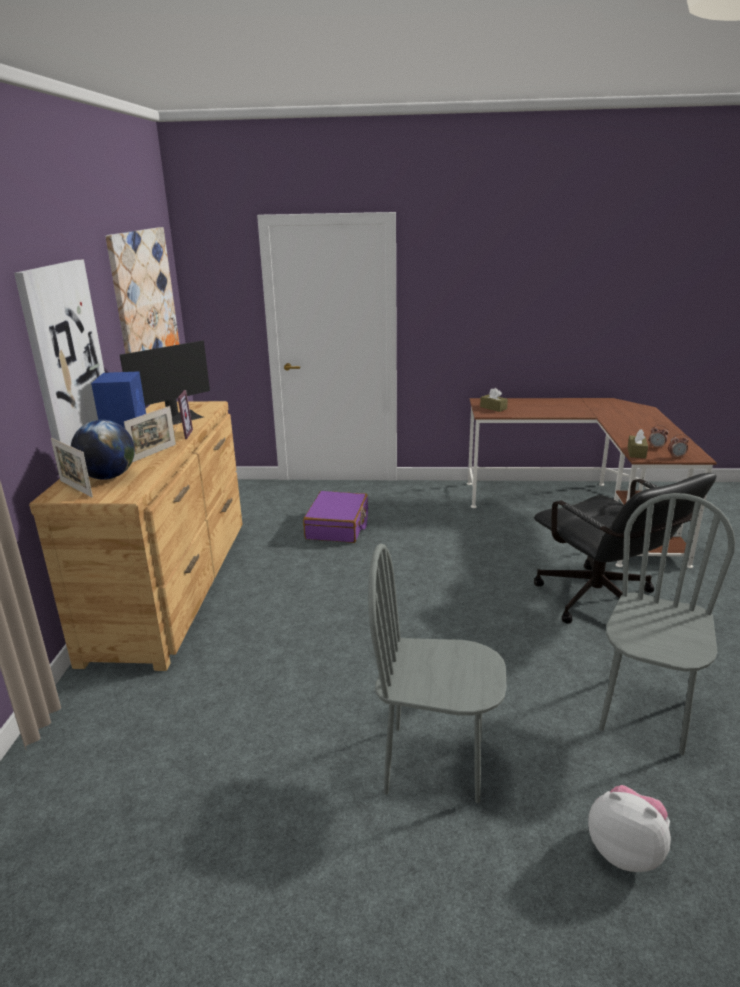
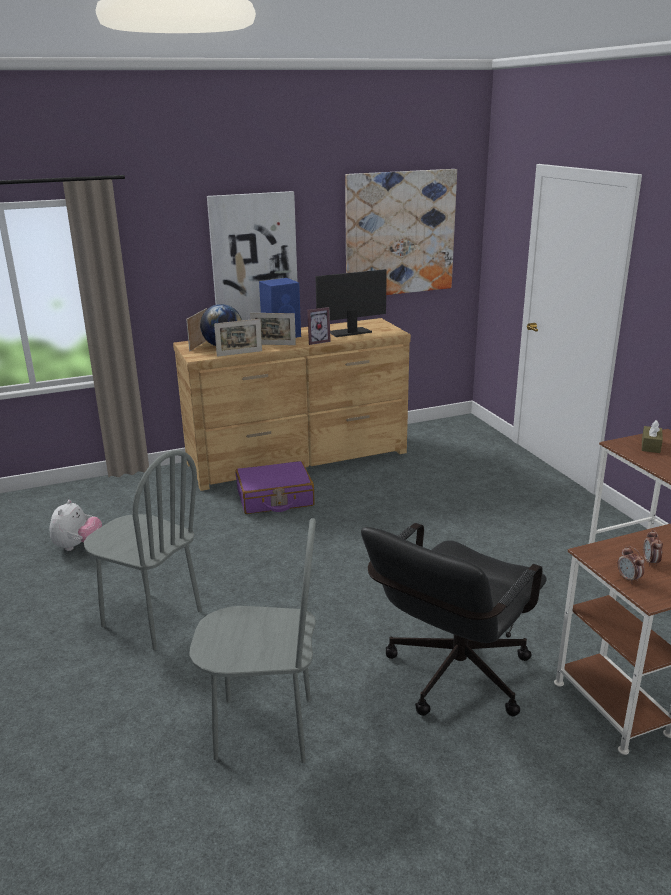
camera: 65 degrees right, 0 degrees up
monitor [120,340,210,425] -> monitor turned 135 degrees clockwise [315,269,387,337]
purple suitcase [303,491,368,543] -> purple suitcase moved to [235,461,315,514]
grey chair [368,543,506,803] -> grey chair turned 135 degrees clockwise [84,450,202,650]
plush toy [588,785,671,872] -> plush toy moved to [49,500,102,551]
brown tissue box [628,429,648,458] -> none
none -> picture frame [214,319,262,357]

